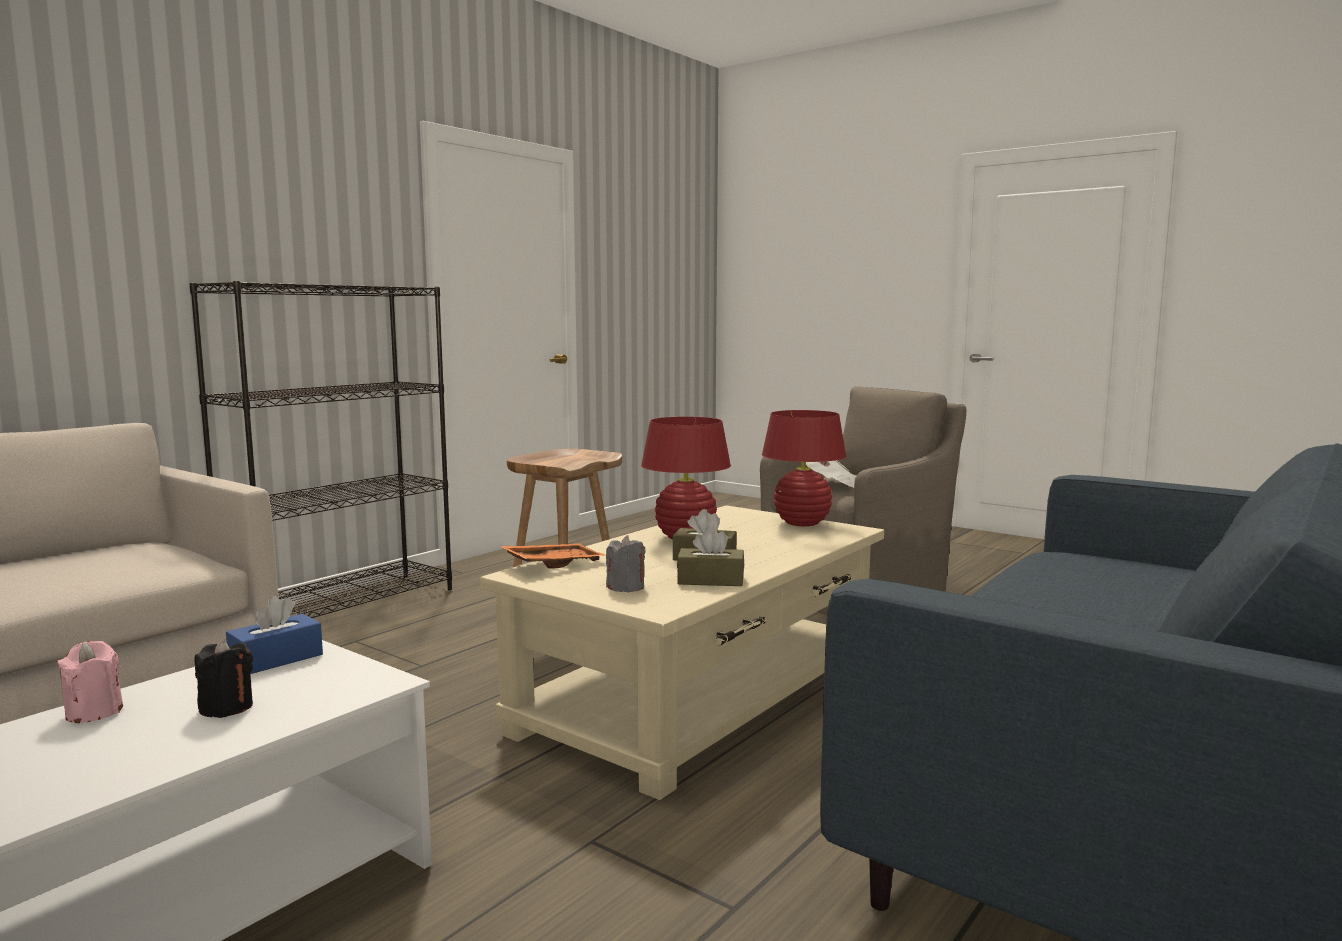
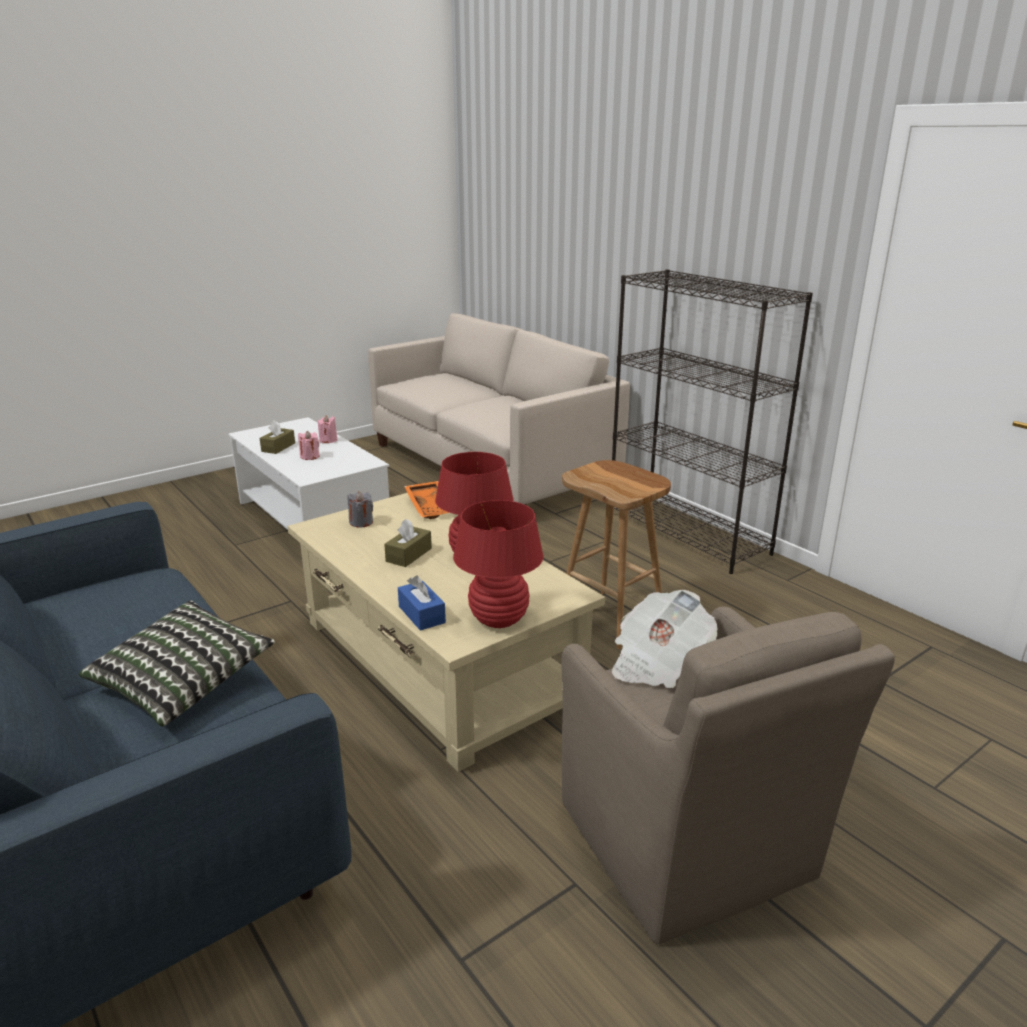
camera: 105 degrees right, 15 degrees up
black candle [195,638,253,718] -> pink candle [298,431,319,460]
blue tissue box [226,596,323,674] -> blue tissue box moved to [398,575,446,631]
brown tissue box [677,527,744,586] -> brown tissue box moved to [260,420,295,454]
none -> pillow [79,600,275,726]

